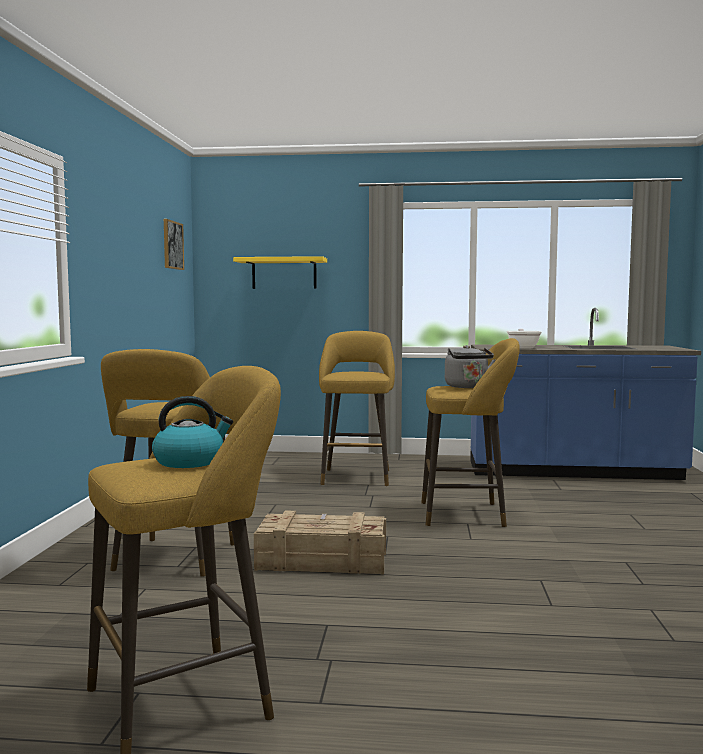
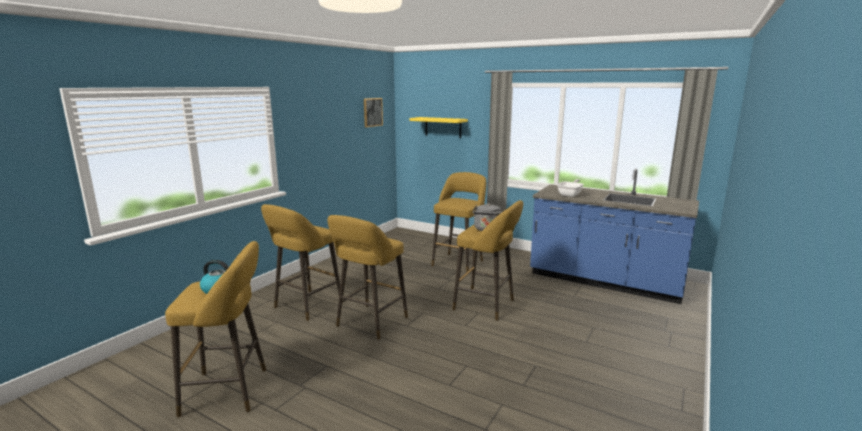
camera: 25 degrees right, 10 degrees up
crate [254,510,386,575] -> yellow stool [327,215,408,340]

